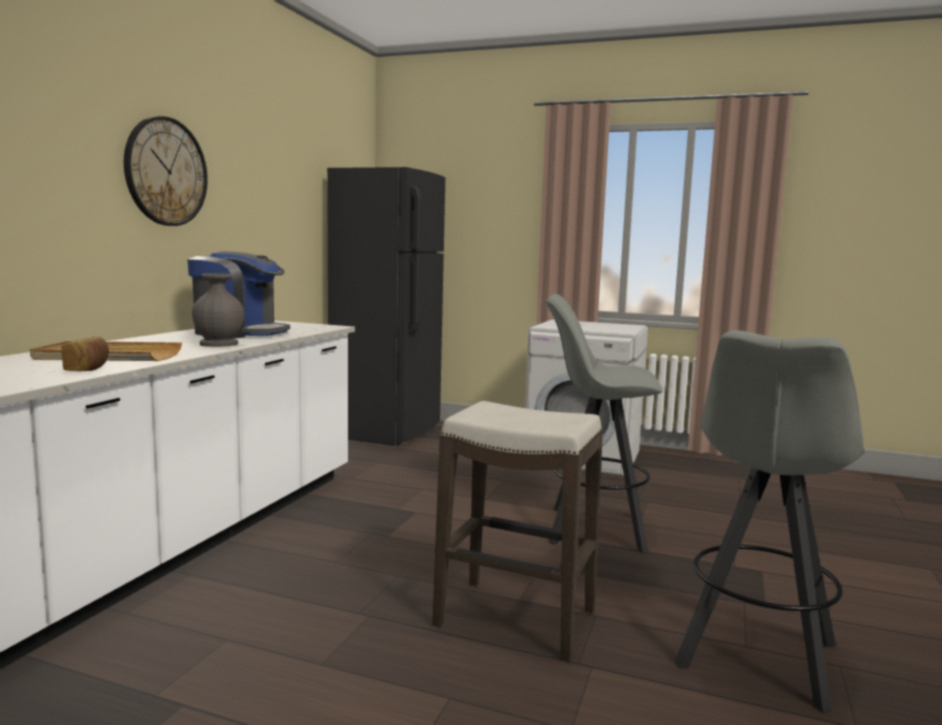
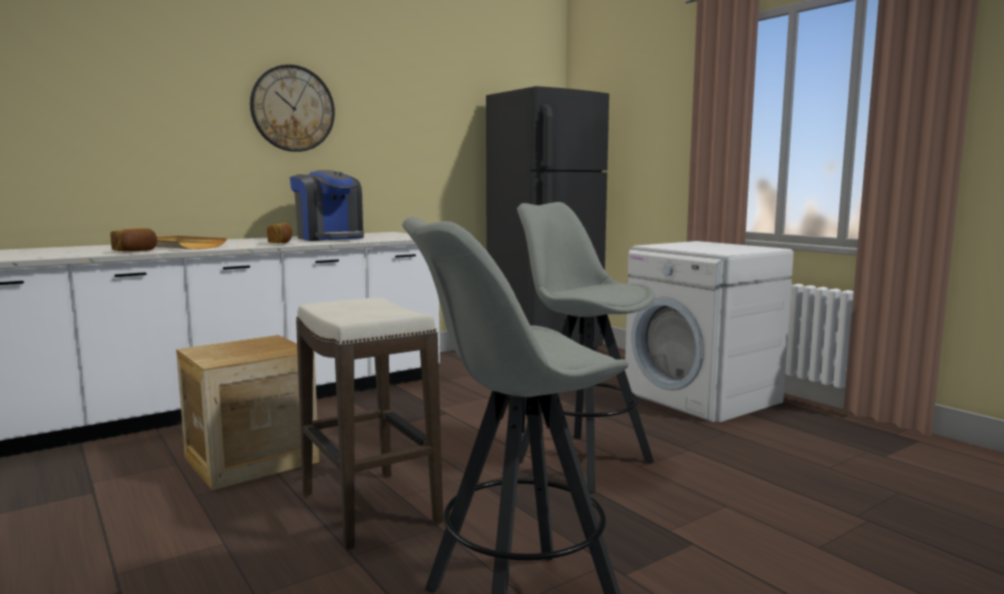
camera: 35 degrees right, 0 degrees up
grey vase [192,273,244,347] -> bread [267,223,292,243]
none -> crate [176,335,319,490]

